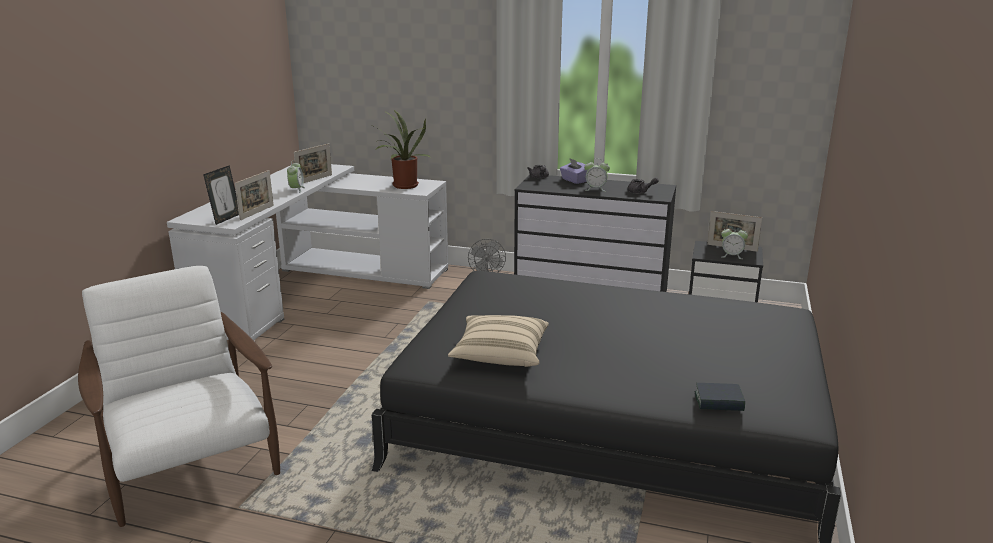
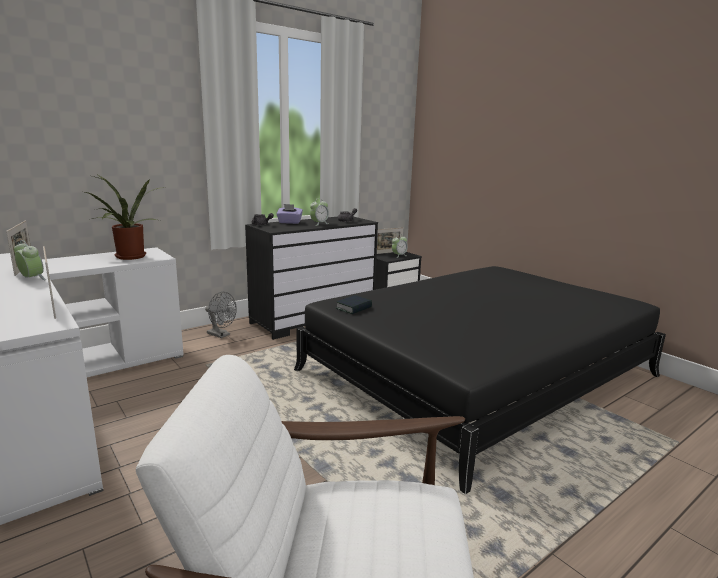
camera: 55 degrees left, 5 degrees down
picture frame [203,165,239,225] -> none
beige pillow [448,315,549,367] -> none
book [695,383,745,411] -> book moved to [336,295,372,314]

